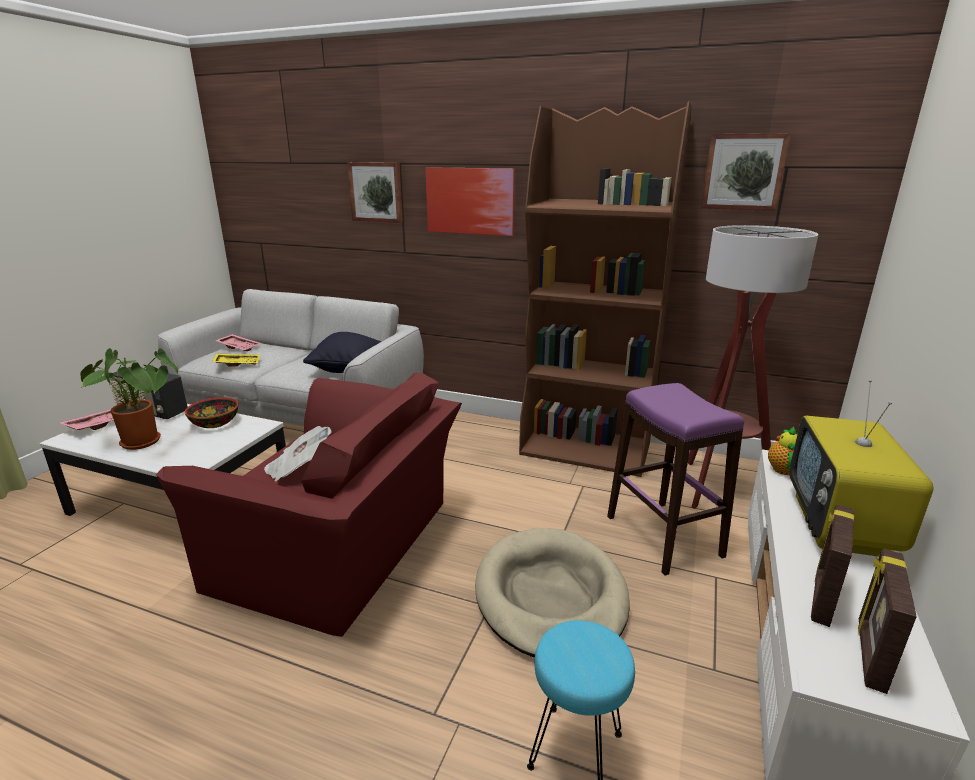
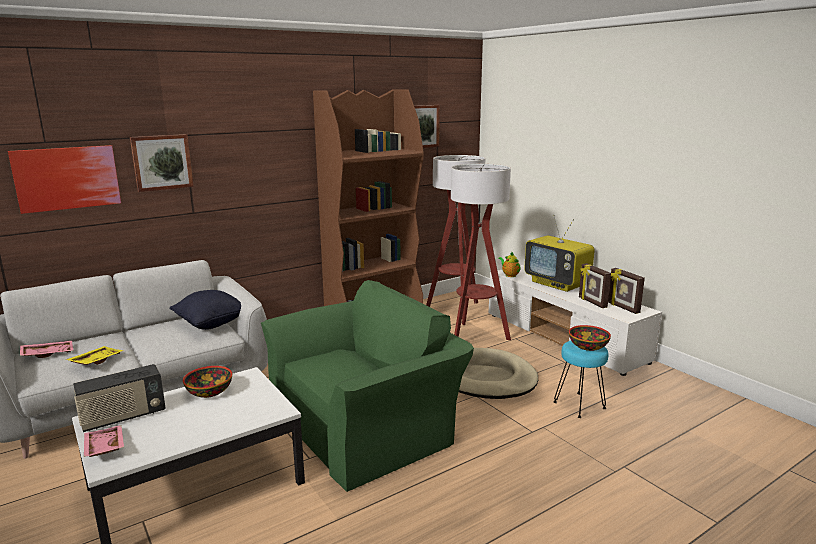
camera: 55 degrees left, 5 degrees down
potted plant [80,348,178,450] -> none
red armchair [156,373,462,637] -> green armchair [261,280,474,492]
newspaper [264,426,331,481] -> none
picture [425,167,515,236] -> picture moved to [8,145,121,214]
purple stool [607,383,744,575] -> floor lamp [451,164,511,340]
none -> bowl [569,325,611,351]

